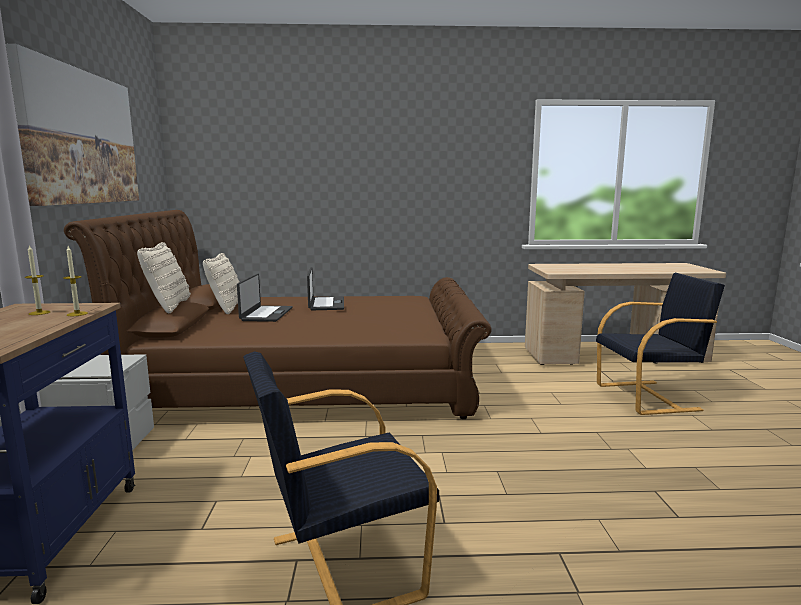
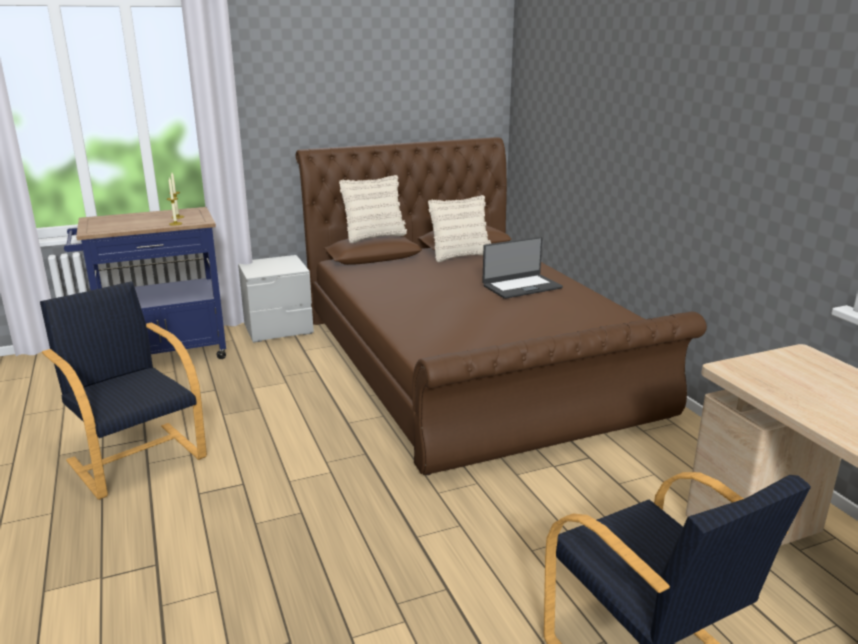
camera: 70 degrees right, 10 degrees up
picture [6,44,139,206] -> none
laptop [237,274,293,322] -> none

